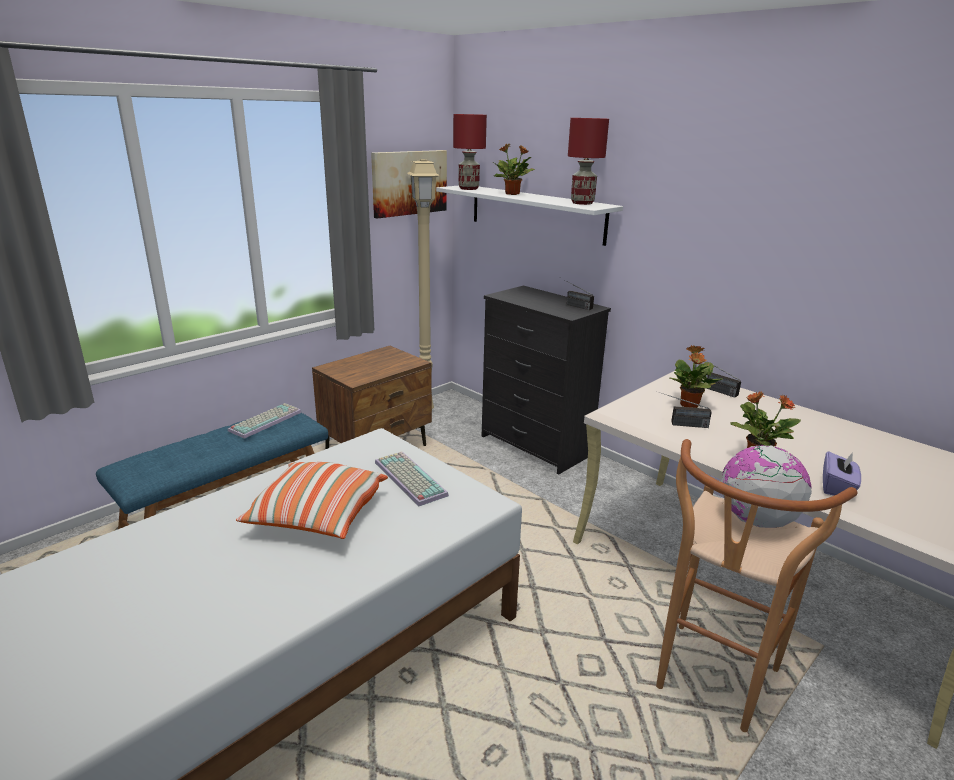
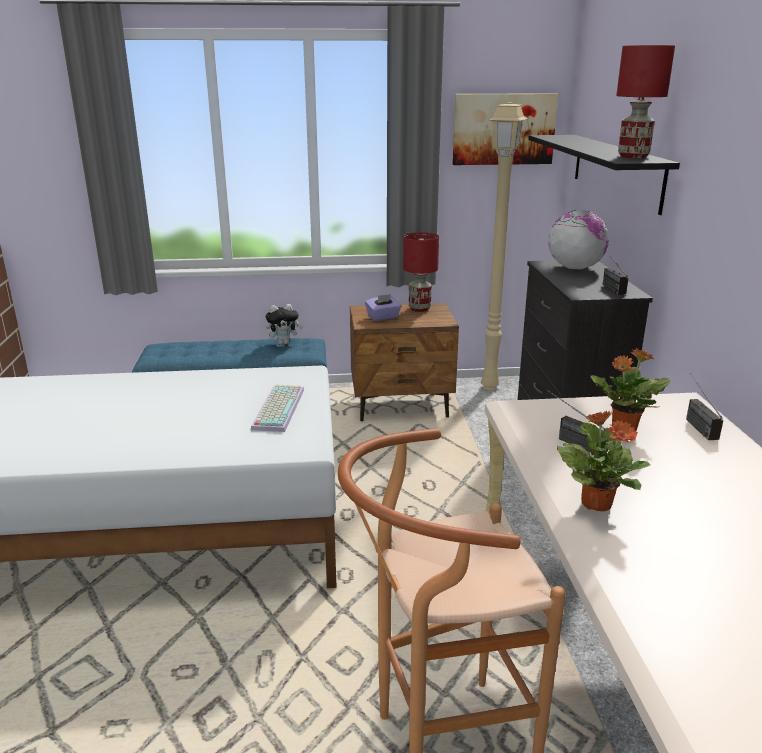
camera: 40 degrees right, 0 degrees up
keyboard [228,403,302,439] -> plush toy [266,304,303,345]
pillow [236,462,388,539] -> none
white shelf [436,186,623,246] -> black shelf [528,135,680,215]
red table lamp [453,114,487,190] -> red table lamp moved to [403,232,439,312]
potted plant [494,143,535,195] -> none
globe [721,445,812,528] -> globe moved to [548,210,609,270]
purple tissue box [823,451,861,496] -> purple tissue box moved to [365,294,401,321]

